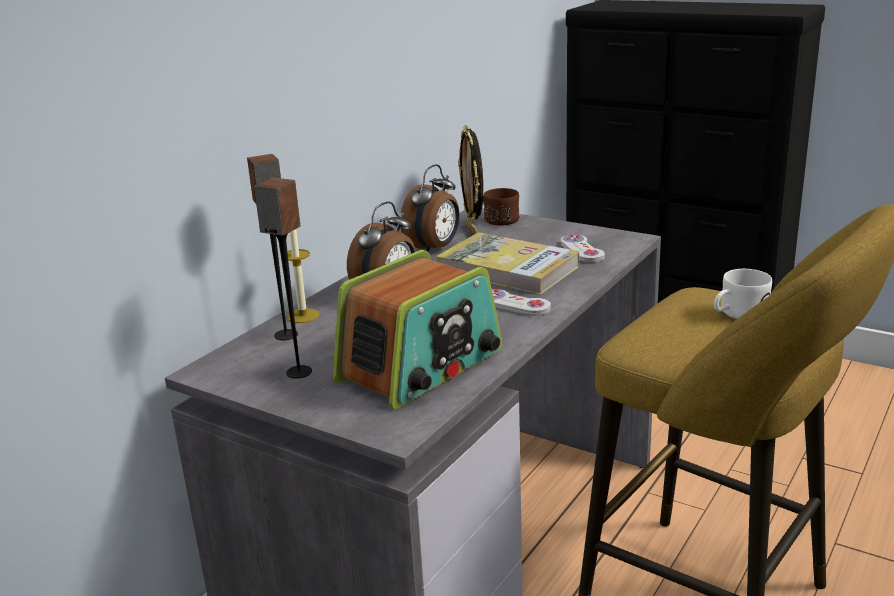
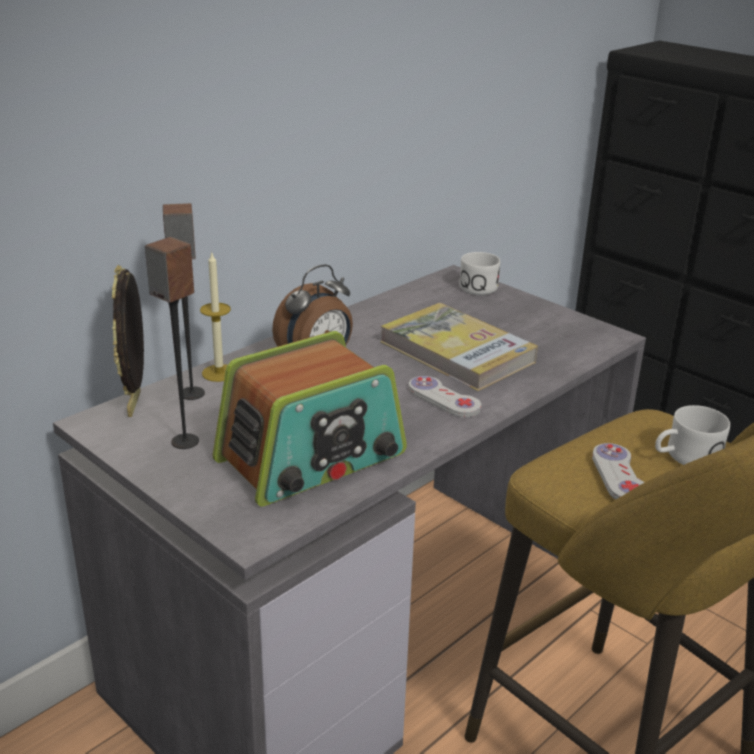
camera: 10 degrees right, 5 degrees up
alarm clock [401,164,459,252] -> none
picture frame [458,125,483,235] -> picture frame moved to [112,265,144,417]
brown mug [483,188,520,225] -> white mug [459,252,500,295]
white game controller [561,234,605,263] -> white game controller moved to [592,443,645,500]

